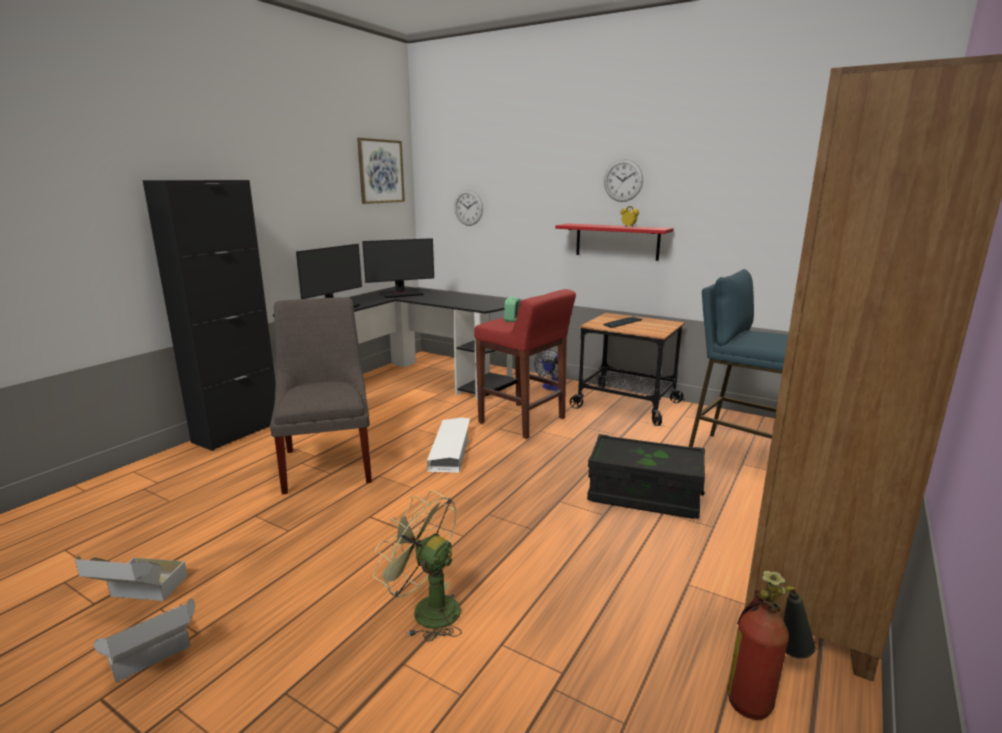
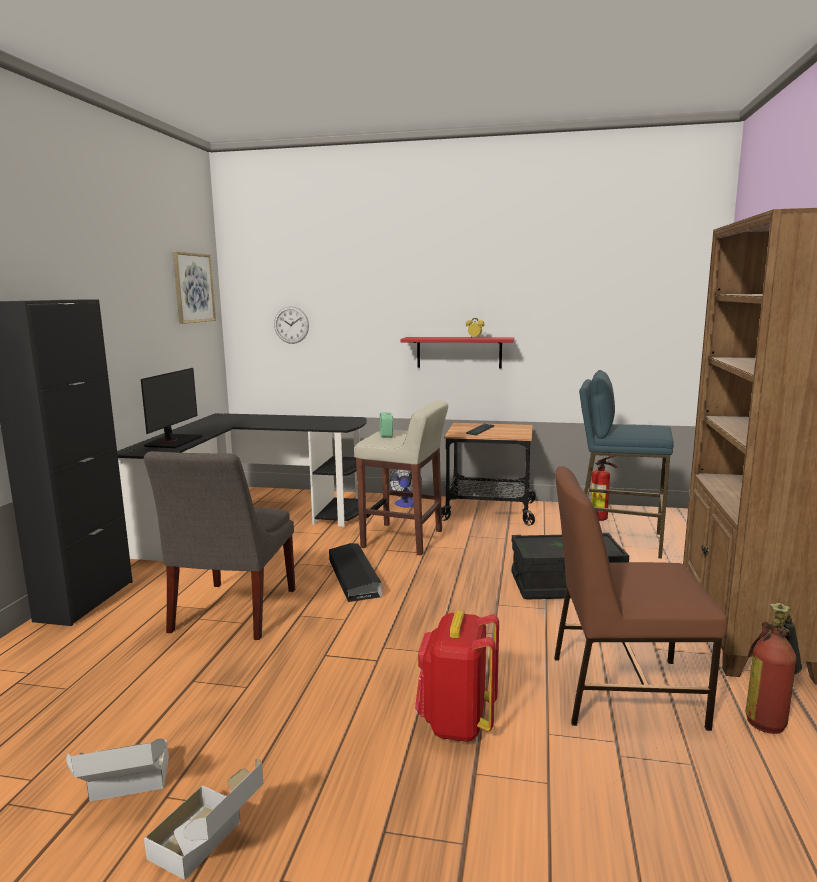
camera: 20 degrees left, 5 degrees down
grey chair [270,297,372,495] -> grey chair turned 135 degrees counterclockwise [144,451,295,640]
monitor [362,238,434,298] -> none
green fan [373,490,462,642] -> red backpack [415,610,499,742]
white storage box [427,417,470,473] -> black storage box [329,543,382,602]
red stool [474,289,576,439] -> beige stool [354,400,448,555]
wall clock [604,159,643,202] -> none
none -> brown chair [554,466,727,731]
none -> fire extinguisher [591,456,618,521]

